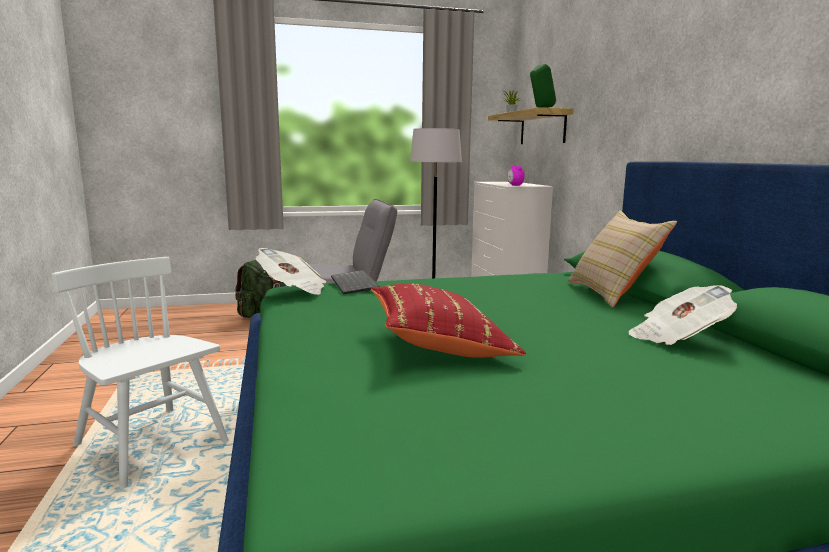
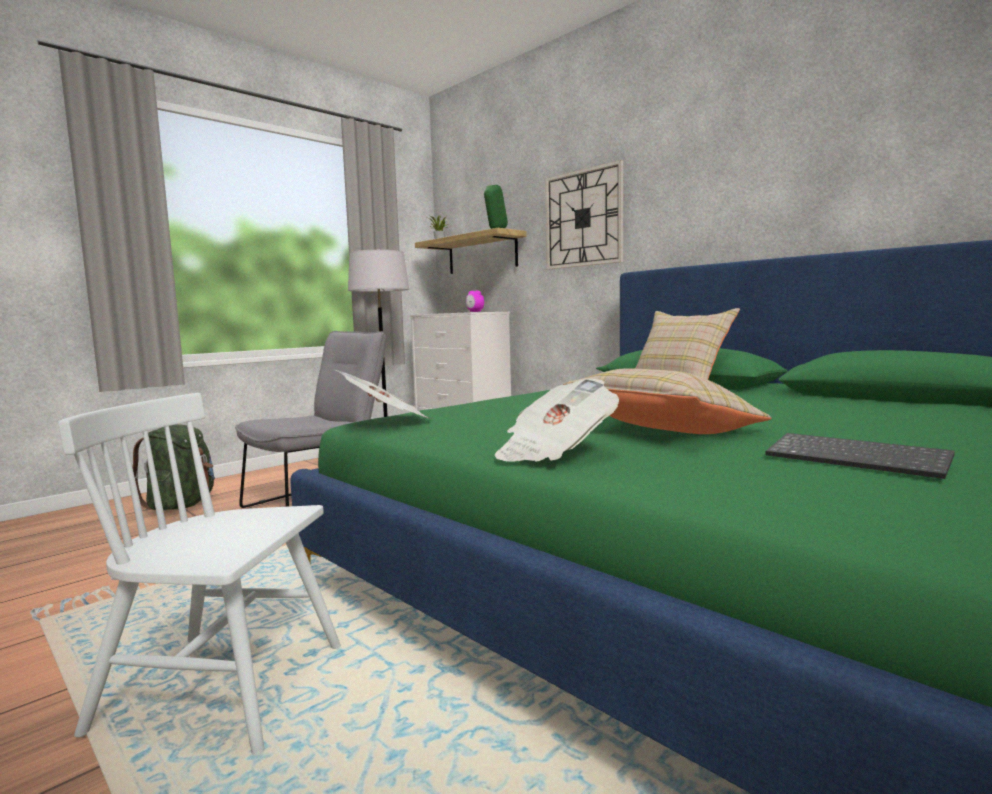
camera: 30 degrees left, 5 degrees down
keyboard [331,270,380,295] -> keyboard moved to [766,433,955,479]
red pillow [371,283,526,358] -> beige pillow [563,368,772,434]
newspaper [629,285,737,345] -> newspaper moved to [495,378,619,462]
none -> wall clock [545,160,623,269]

